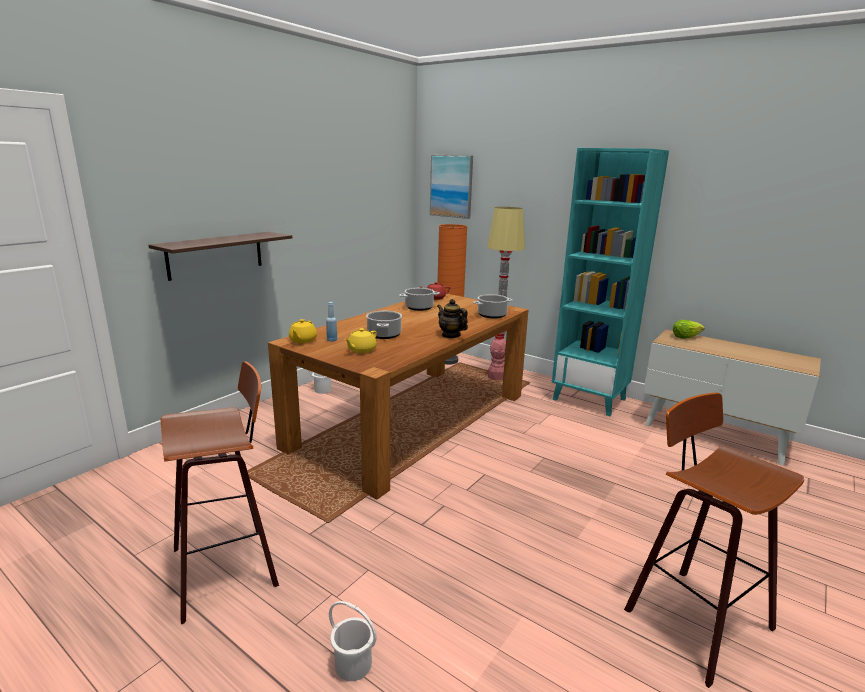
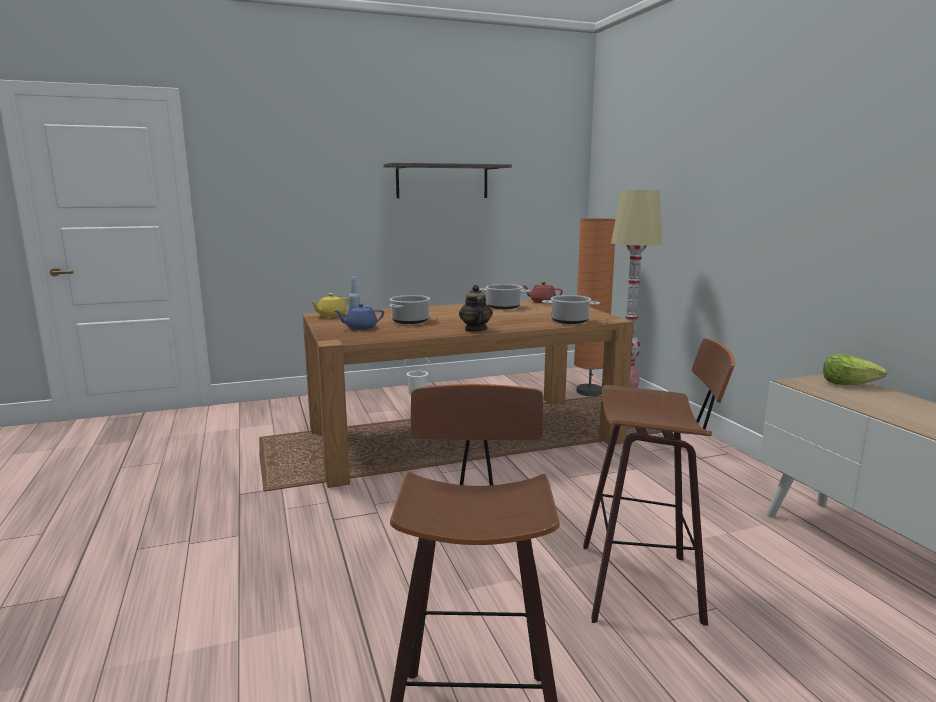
camera: 35 degrees right, 5 degrees down
shelf [149,232,292,281] -> shelf moved to [383,163,512,198]
stool [161,361,279,624] -> stool moved to [583,338,735,626]
white bucket [329,601,377,681] -> none
yellow teapot [344,328,377,353] -> blue teapot [335,304,384,330]
picture [430,155,473,219] -> none
turquoise bookcase [552,148,669,416] -> none

